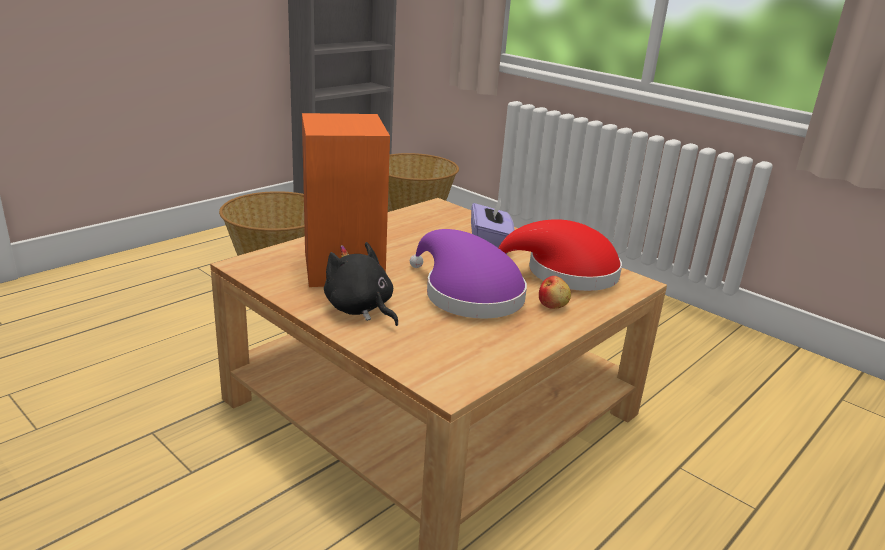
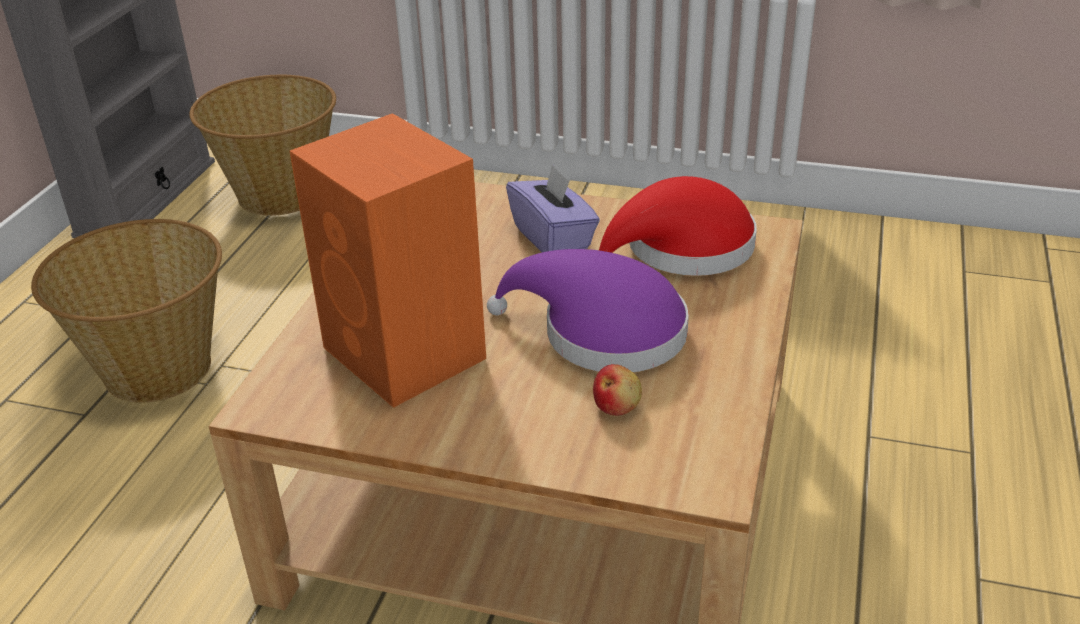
camera: 25 degrees left, 10 degrees up
black plush toy [324,242,398,326] -> none
apple [539,276,571,309] -> apple moved to [593,364,642,416]

